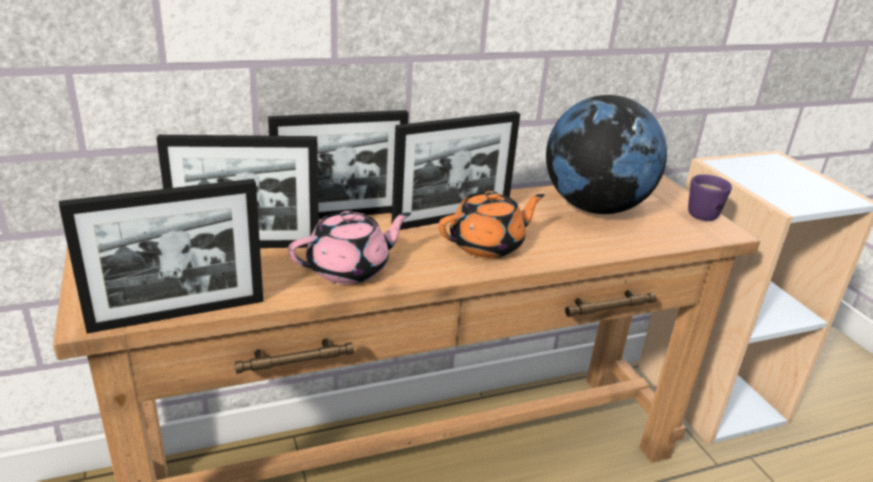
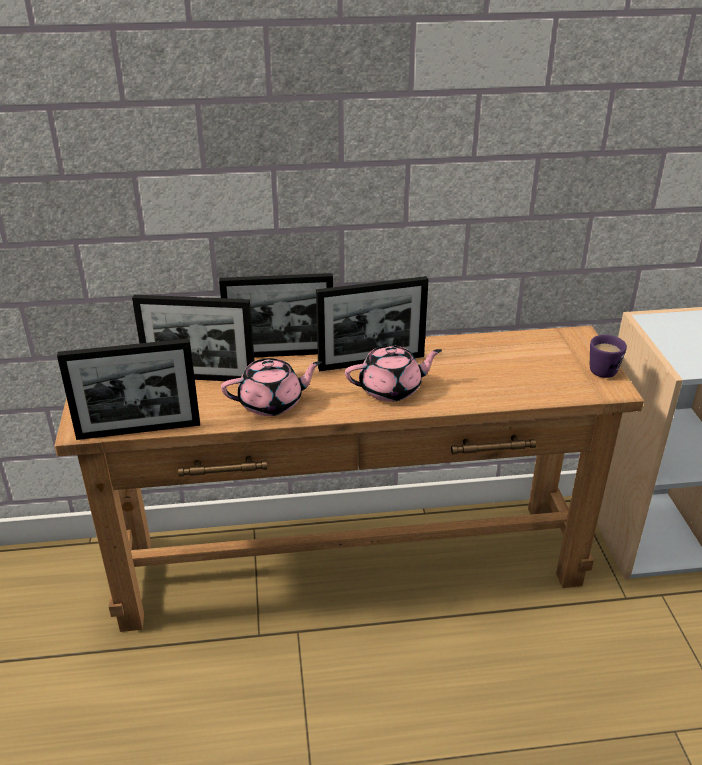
camera: 15 degrees right, 5 degrees up
orange teapot [439,191,545,258] -> pink teapot [345,345,442,402]
globe [546,95,667,214] -> none

